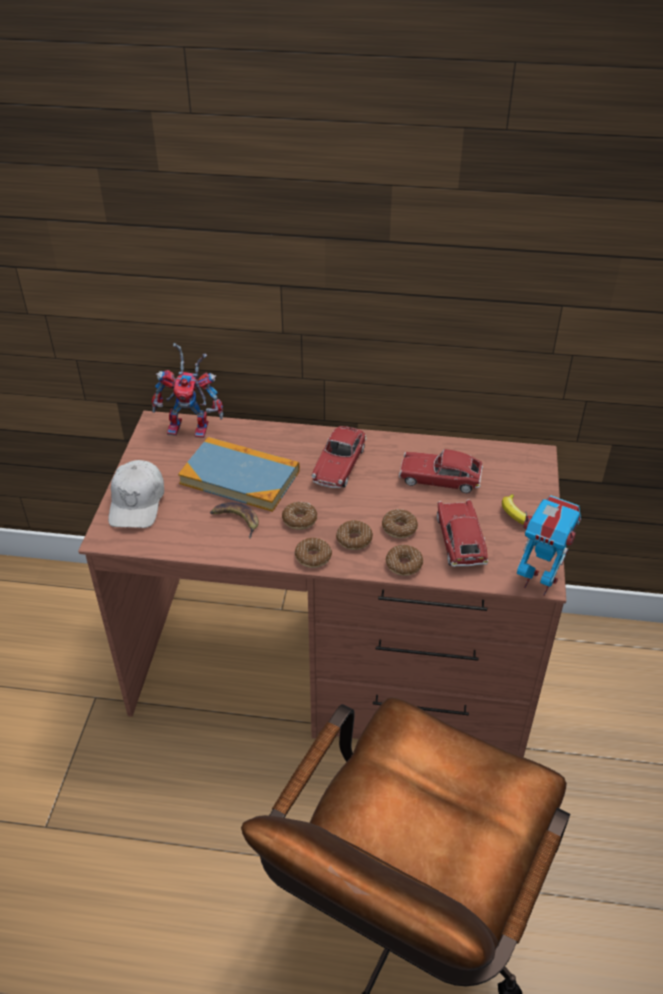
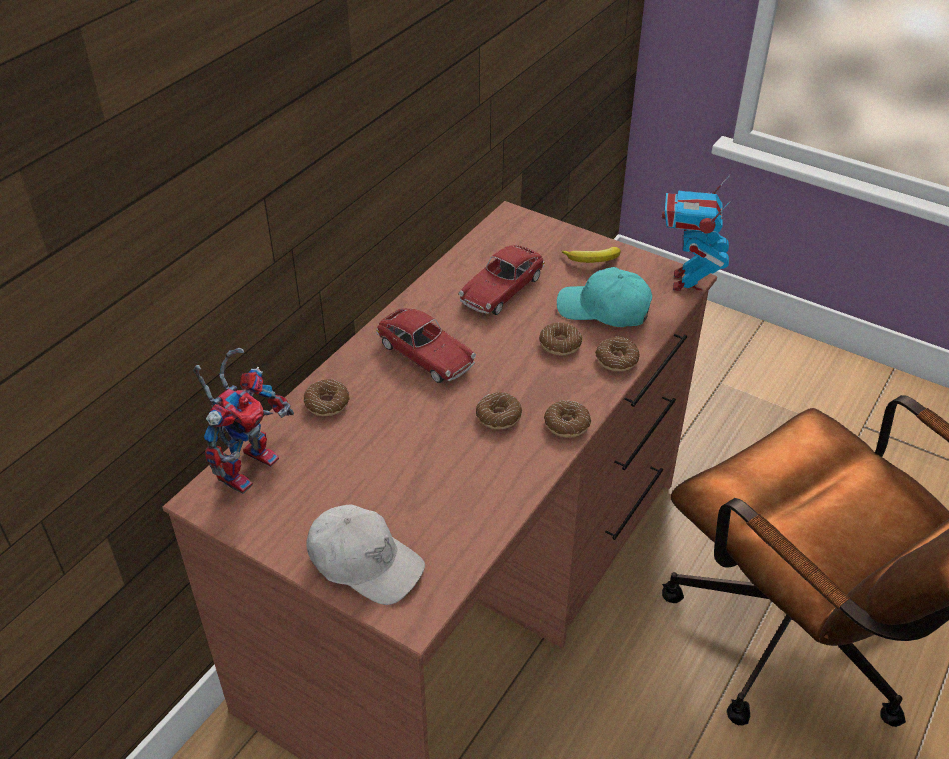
camera: 65 degrees left, 0 degrees up
book [178,437,300,512] -> none
banana [210,502,259,539] -> none
donut [336,520,373,550] -> donut moved to [304,379,350,416]
toy car [437,499,488,567] -> turquoise cap [557,267,652,327]
toy robot [517,495,581,595] -> toy robot turned 45 degrees counterclockwise [662,175,731,291]

